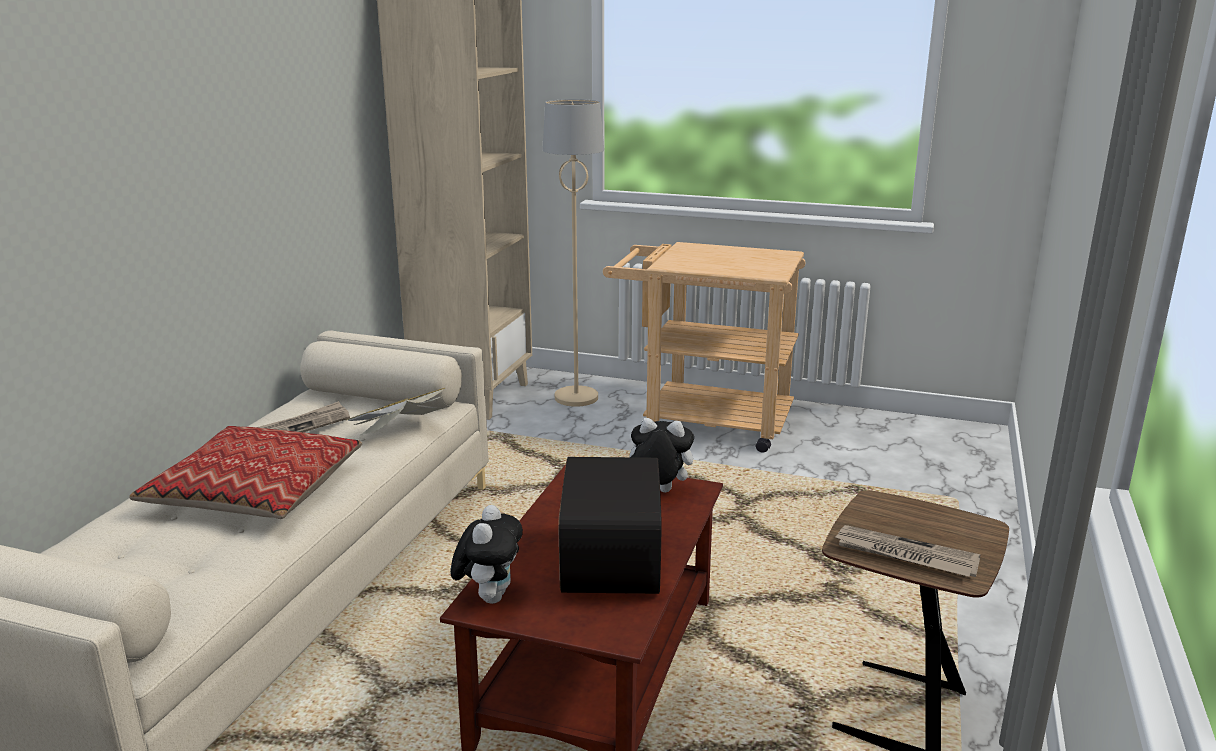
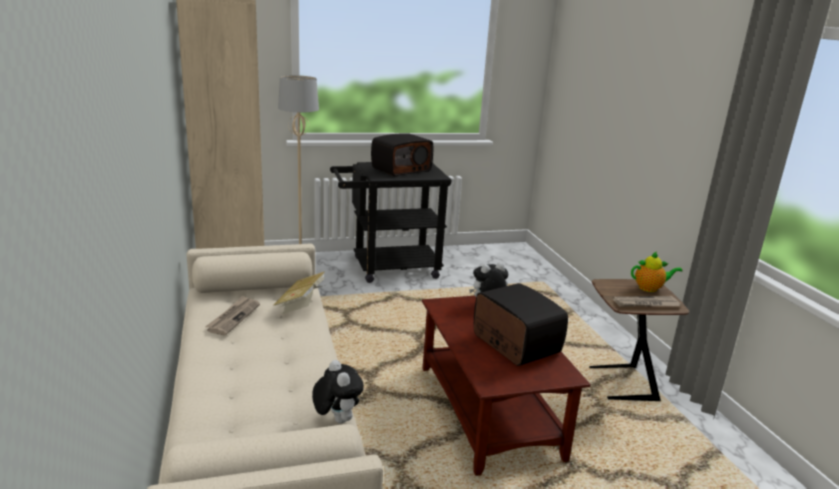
camera: 35 degrees left, 0 degrees up
pillow [129,426,362,519] -> none
plush toy [451,505,523,604] -> plush toy moved to [312,360,364,423]
beige cart [603,242,806,453] -> black cart [330,162,452,283]
none -> radio [371,133,433,177]
none -> teapot [631,252,682,292]

